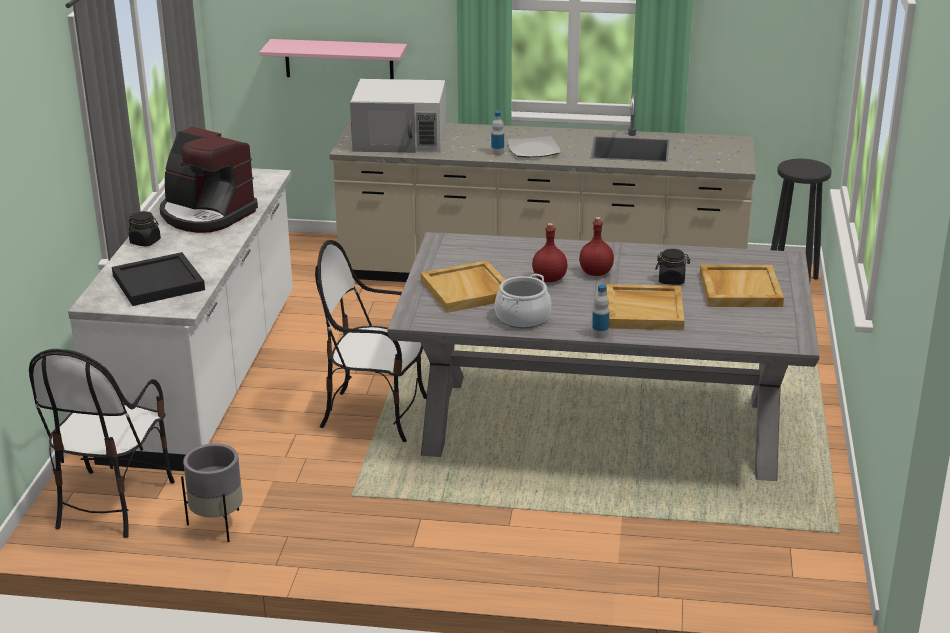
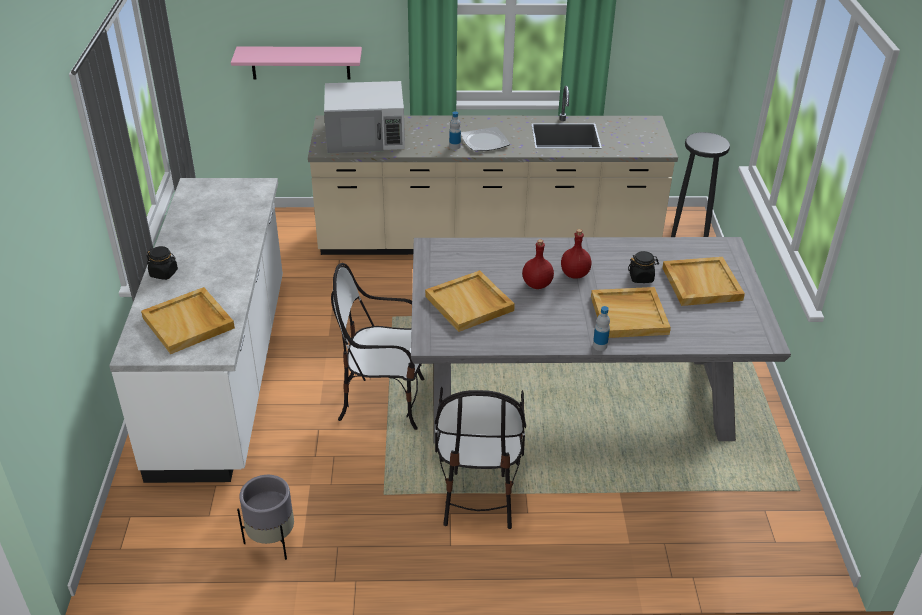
camera: 10 degrees left, 10 degrees up
chair [29,349,175,538] -> chair moved to [435,387,526,529]
black tray [112,252,205,306] -> beige tray [141,287,235,354]
coffee machine [160,127,258,233] -> none
cooking pot [495,274,551,328] -> none

